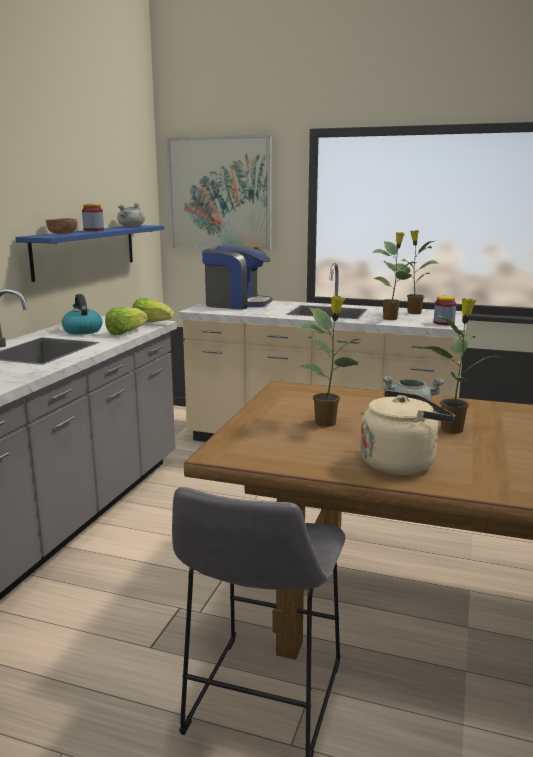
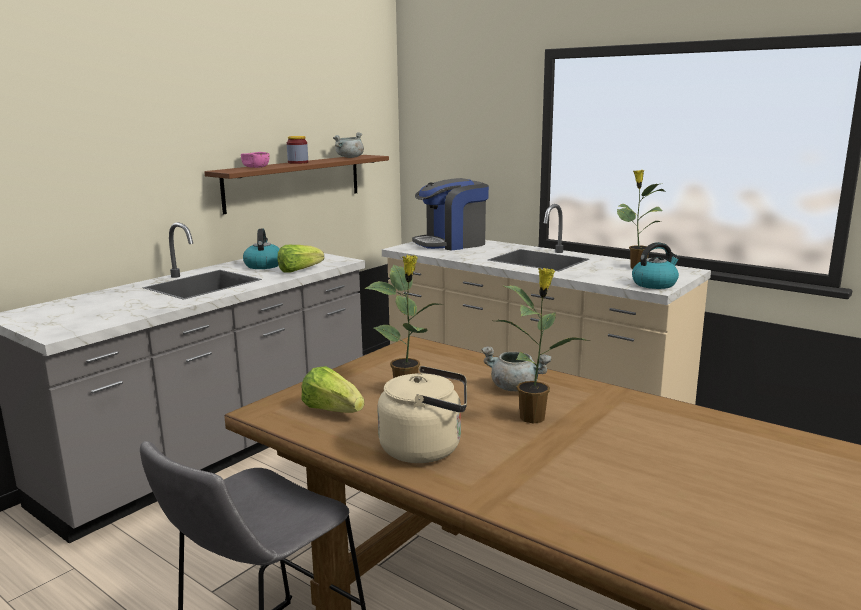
camera: 20 degrees right, 0 degrees up
blue shelf [15,225,164,282] -> brown shelf [204,155,389,214]
brown bowl [46,218,77,234] -> pink bowl [241,152,270,168]
lettuce [132,298,174,323] -> lettuce moved to [301,366,364,413]
picture [167,135,272,251] -> none
coffee machine [202,244,272,309] -> coffee machine turned 120 degrees clockwise [412,178,489,251]
potted plant [372,232,415,320] -> none
jar [434,296,456,325] -> kettle [632,242,680,289]

